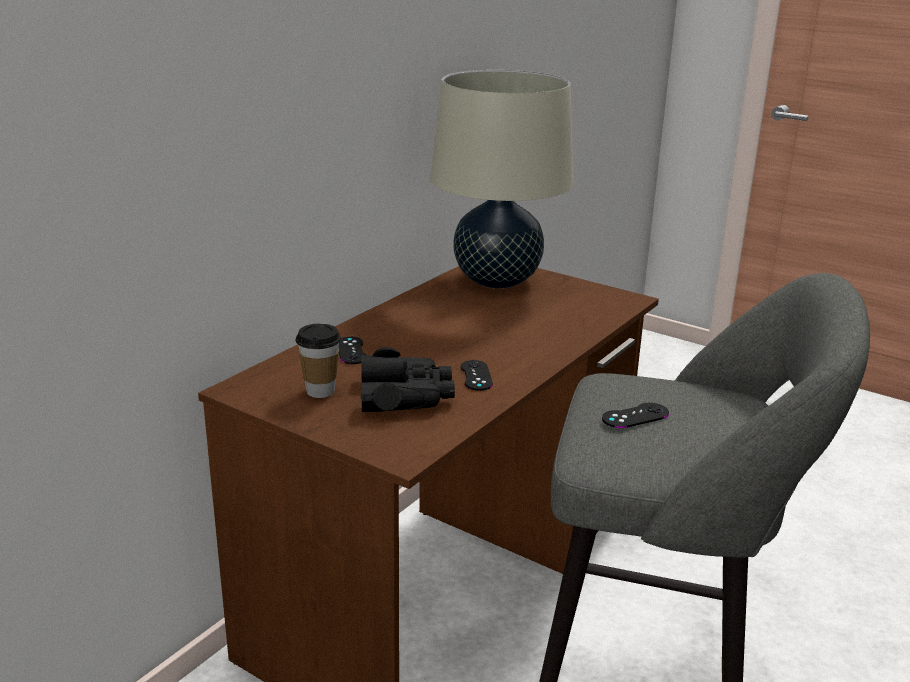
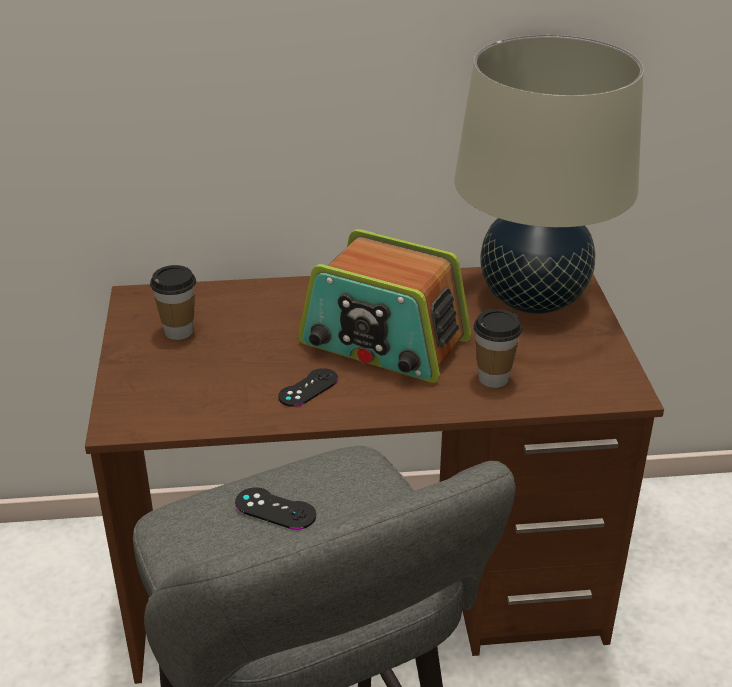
camera: 50 degrees right, 10 degrees up
black game controller [339,337,366,364] -> none
black binoculars [361,347,455,412] -> none
none -> radio [298,229,471,383]
none -> cup [473,309,522,388]

